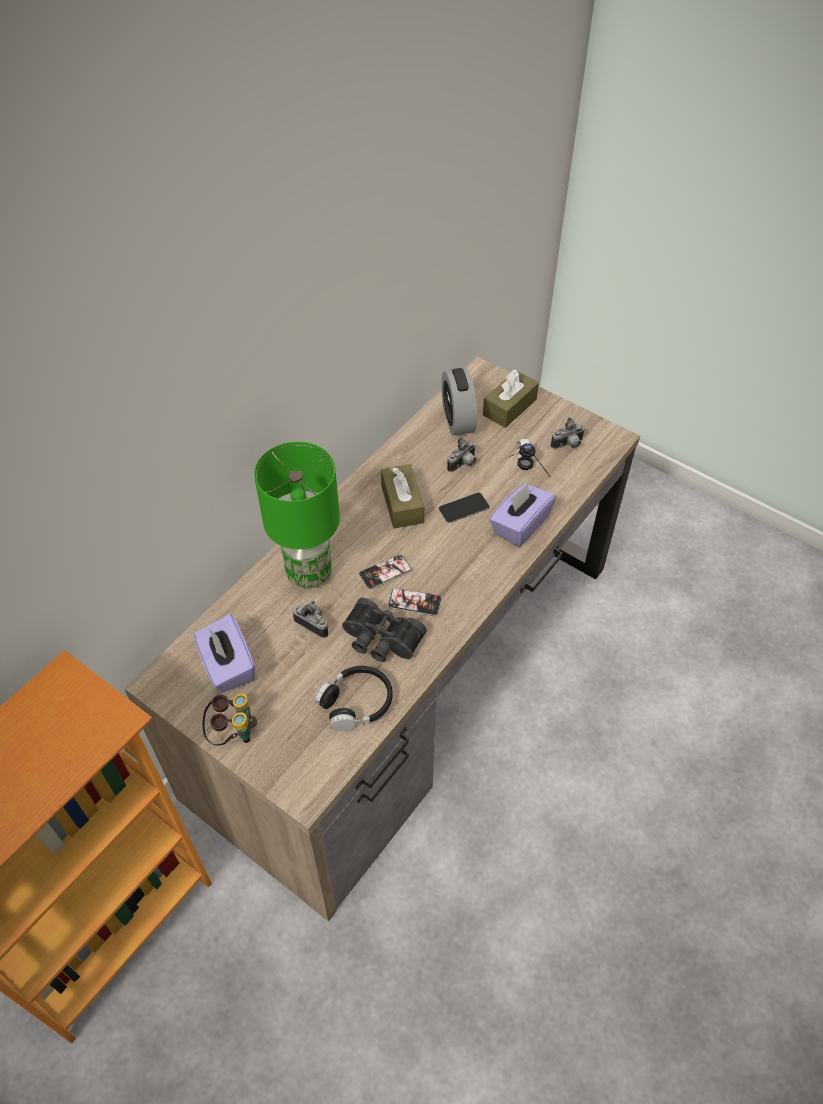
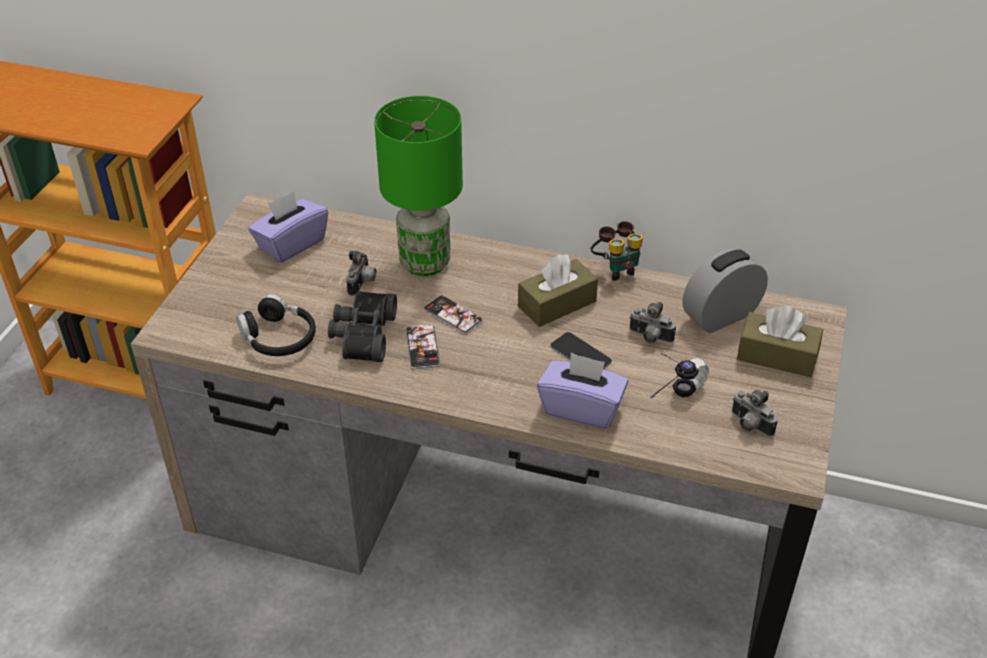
camera: 70 degrees right, 10 degrees down
binoculars [202,694,257,746] -> binoculars moved to [591,221,643,281]

